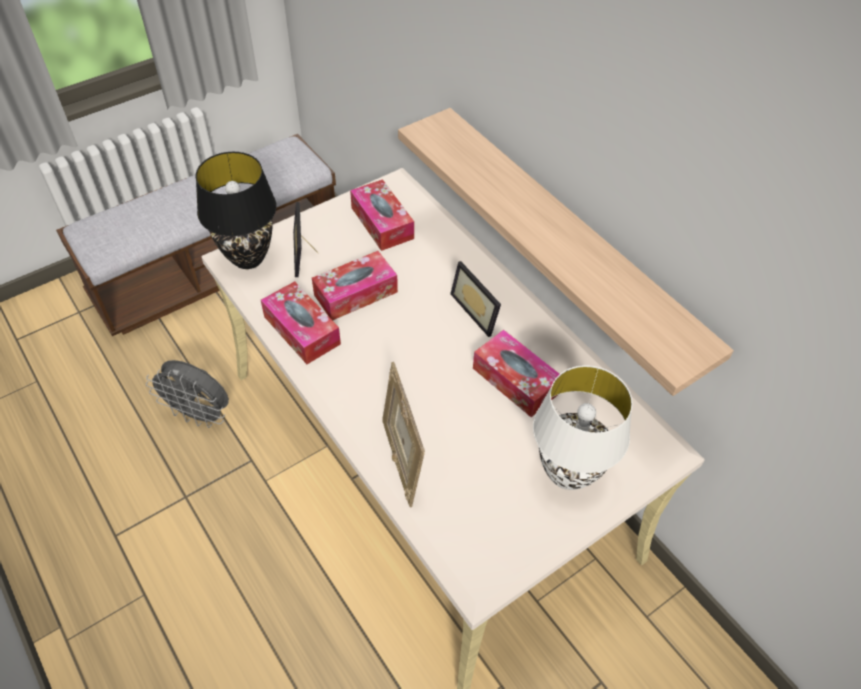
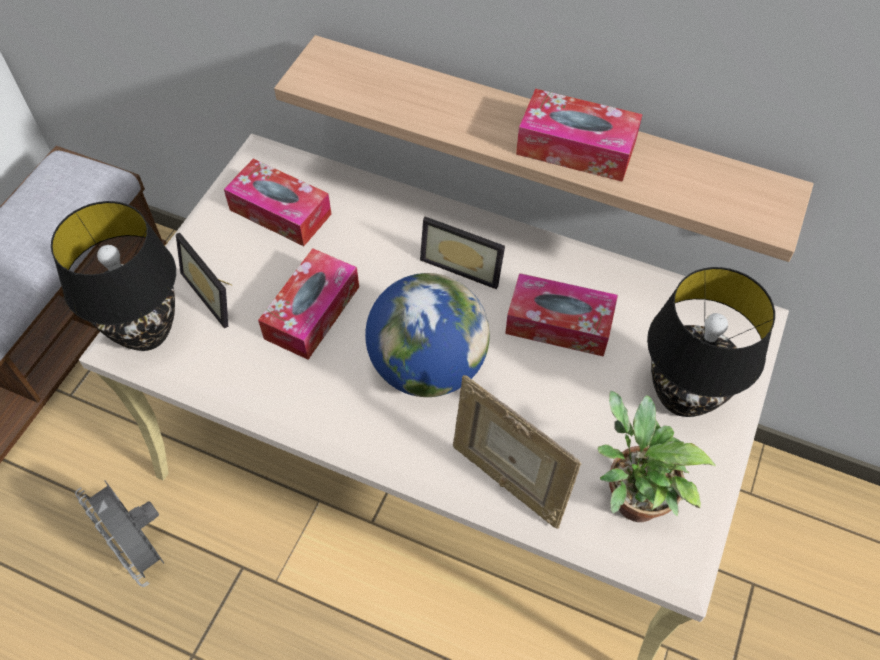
camera: 30 degrees left, 5 degrees up
grey fan [146,360,229,428] -> grey fan turned 60 degrees clockwise [75,481,164,587]
tissue box [261,281,341,364] -> tissue box moved to [516,89,643,182]
white table lamp [533,365,633,490] -> black table lamp [647,267,775,417]
none -> globe [365,273,490,397]
none -> potted plant [597,391,716,522]

